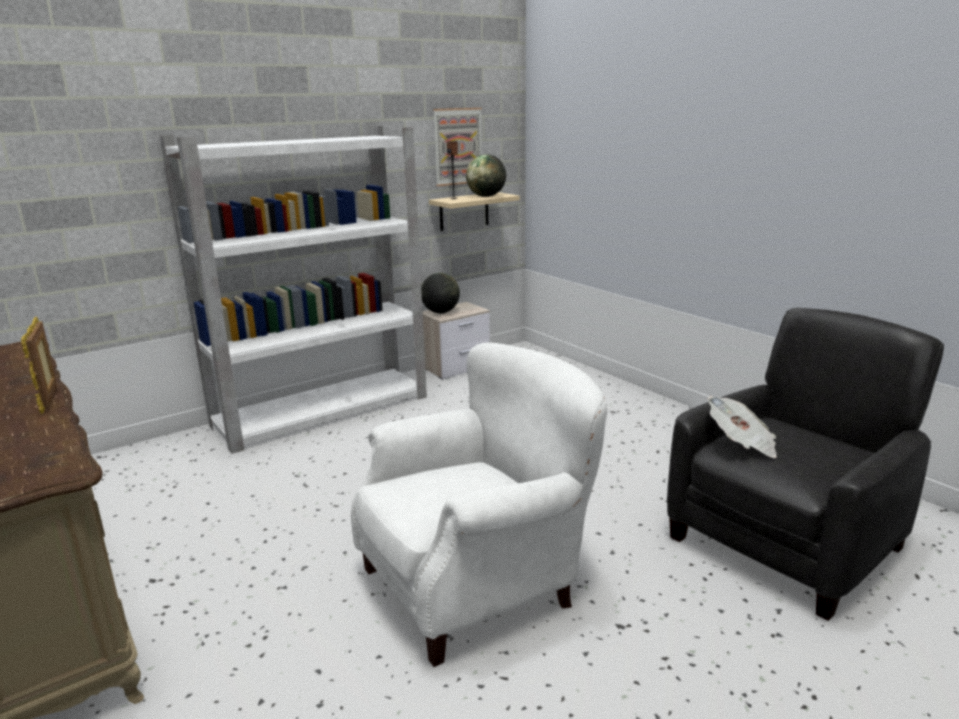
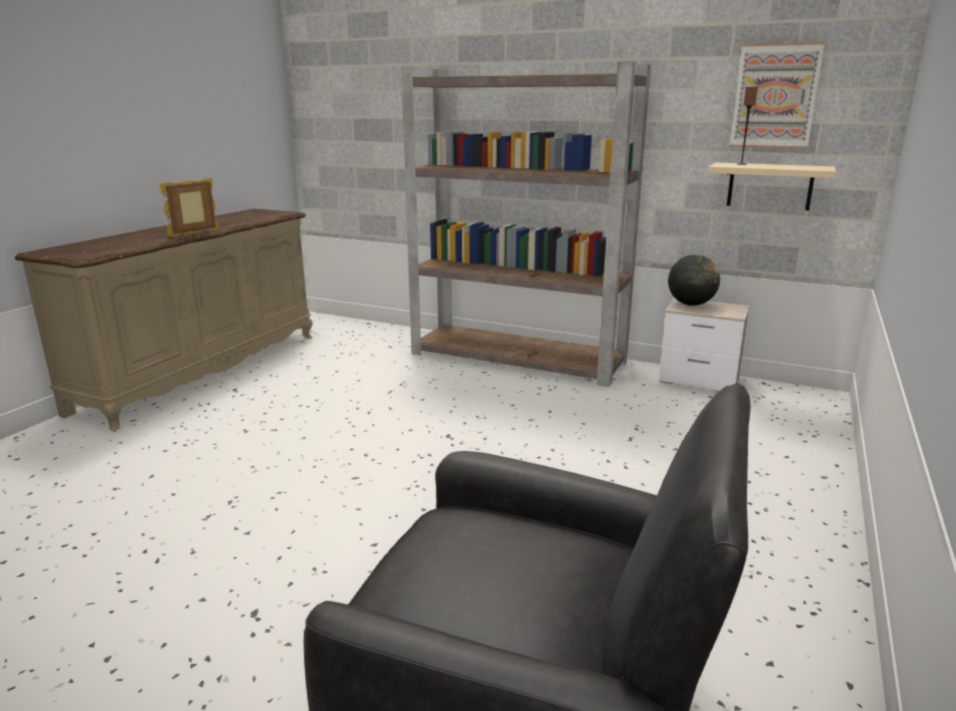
camera: 60 degrees right, 0 degrees up
white bookcase [159,126,427,454] -> brown bookcase [401,61,651,387]
white armchair [351,342,607,667] -> none
globe [466,154,506,197] -> none
newspaper [708,396,777,458] -> none

